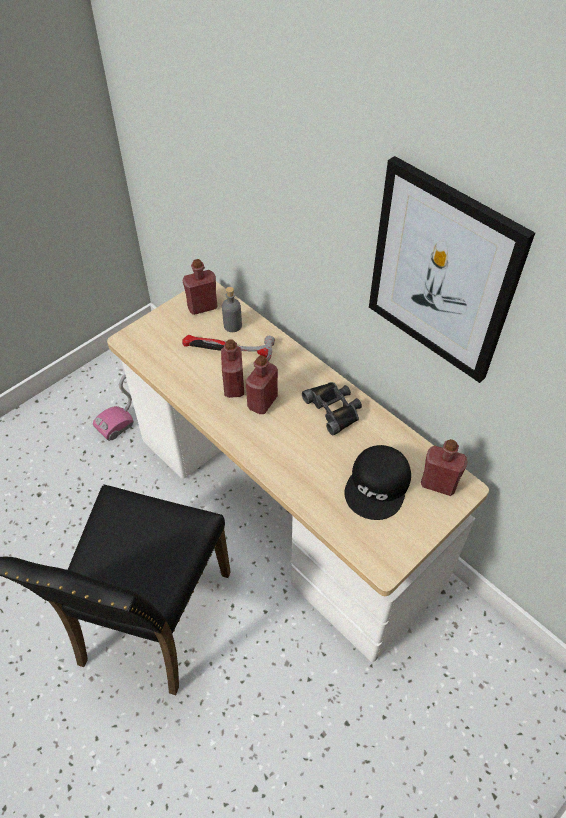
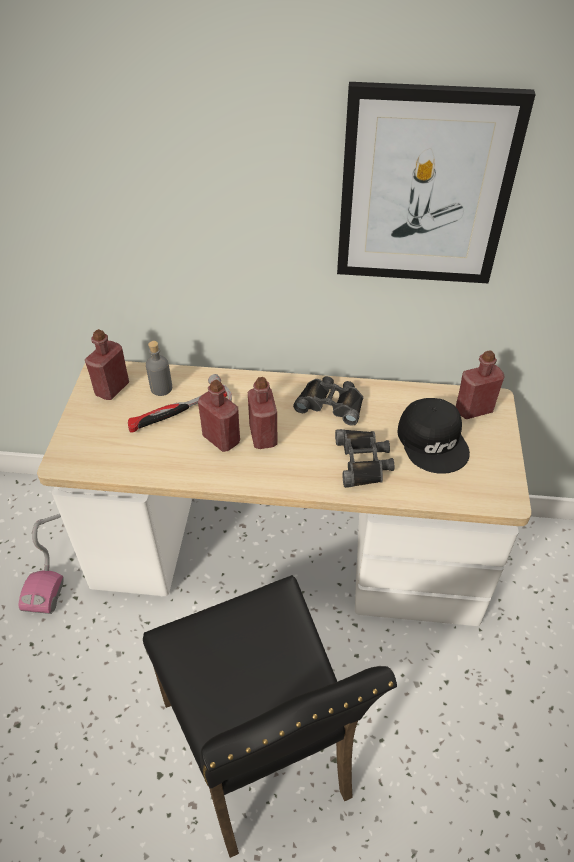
camera: 40 degrees left, 5 degrees down
none -> black binoculars [335,429,394,488]

